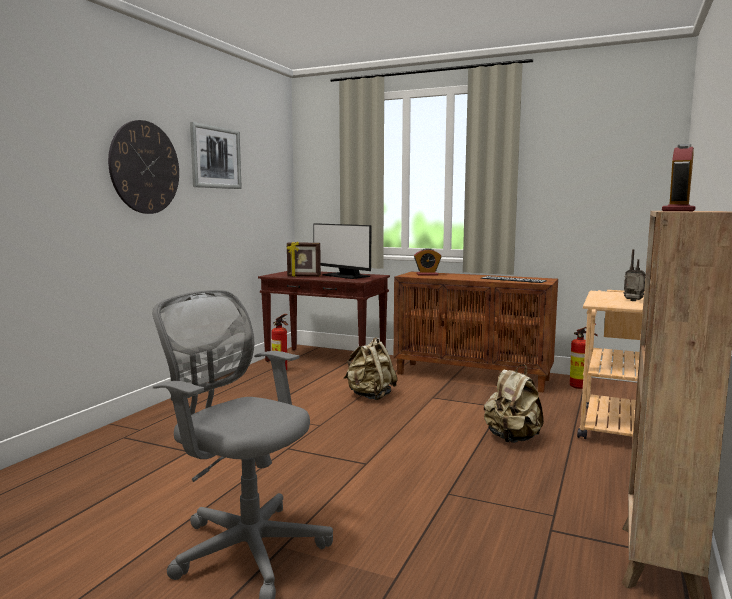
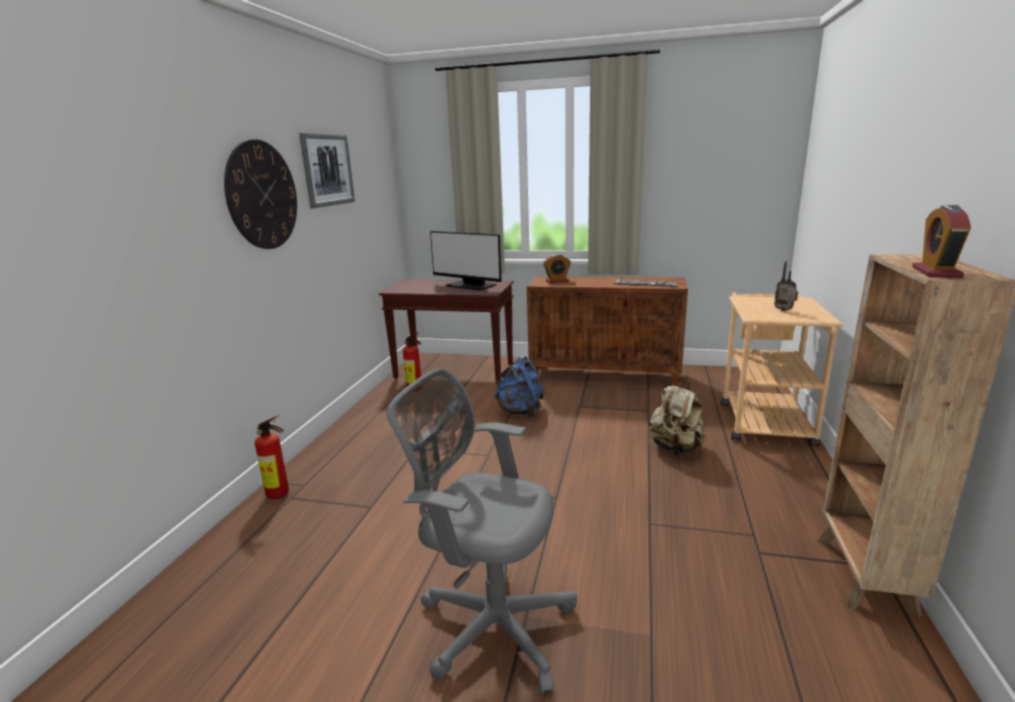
camera: 10 degrees left, 10 degrees up
picture frame [287,241,321,276] -> none
beige backpack [344,337,398,400] -> blue backpack [494,356,545,418]
fire extinguisher [570,324,598,389] -> fire extinguisher moved to [255,415,289,499]

